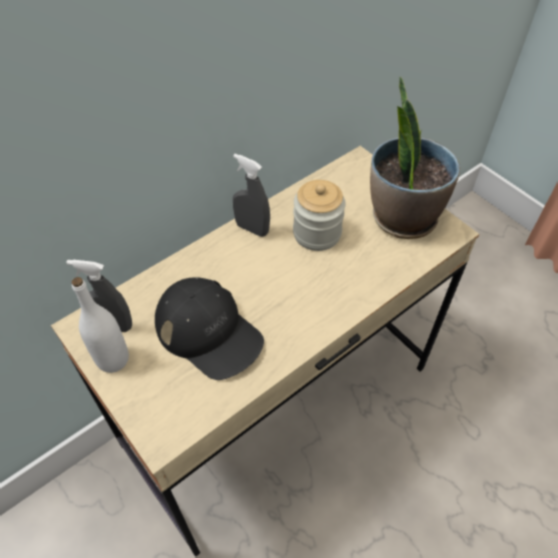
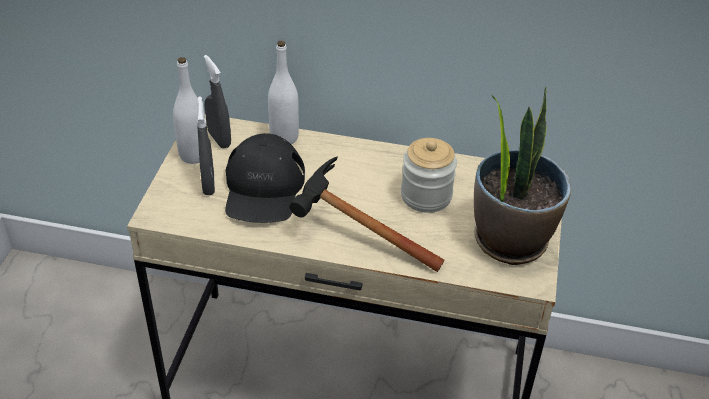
camera: 50 degrees right, 10 degrees down
grey spray bottle [233,154,270,237] -> grey spray bottle moved to [197,97,215,195]
none -> white bottle [268,41,299,144]
none -> hammer [290,156,445,272]

